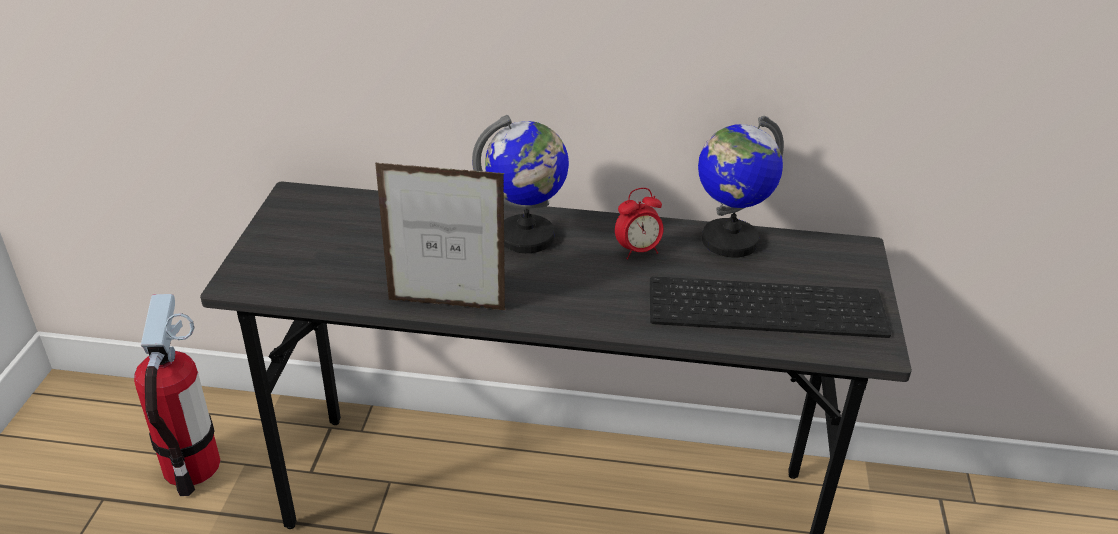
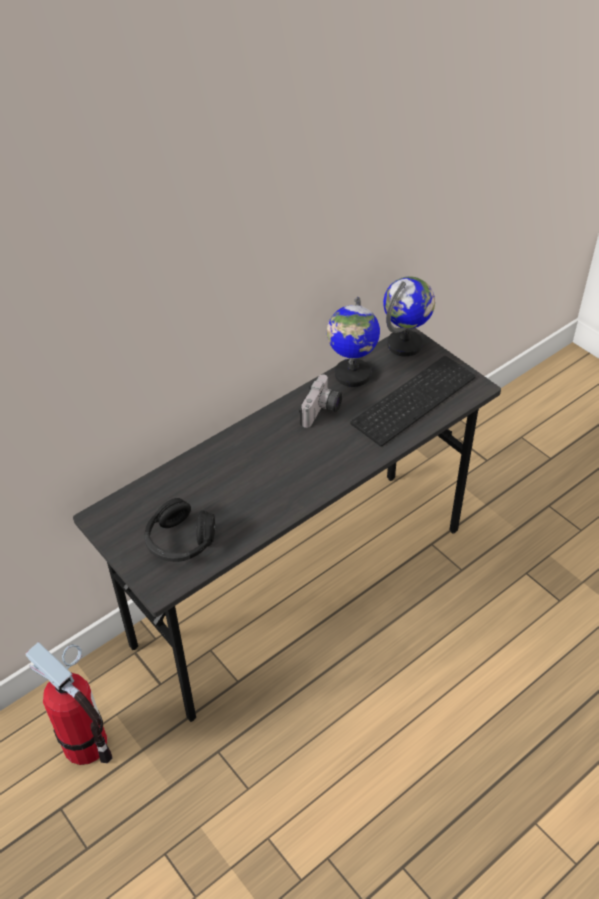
camera: 45 degrees left, 10 degrees up
picture frame [375,163,506,311] -> none
globe [472,115,569,253] -> globe moved to [383,276,435,357]
alarm clock [615,188,664,260] -> camera [299,374,342,428]
none -> black headphones [144,498,215,562]

